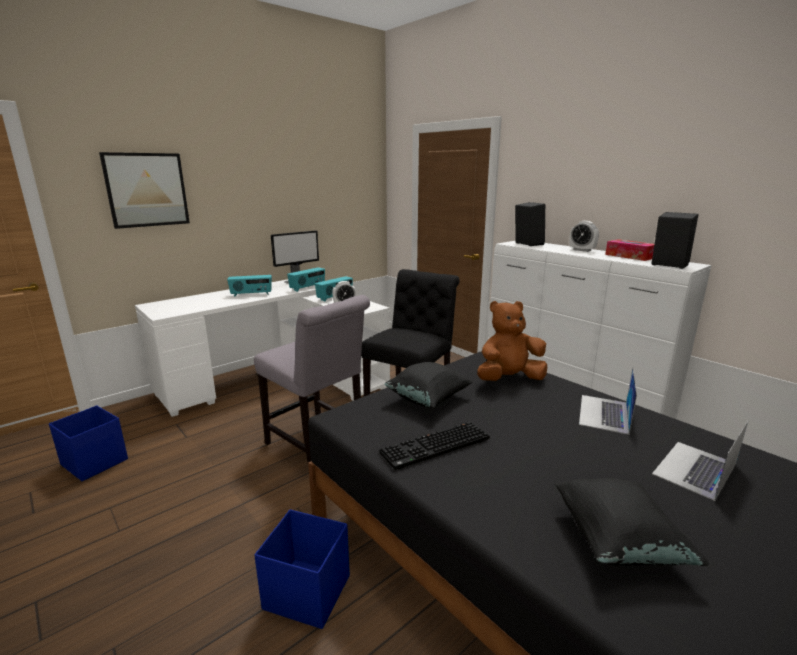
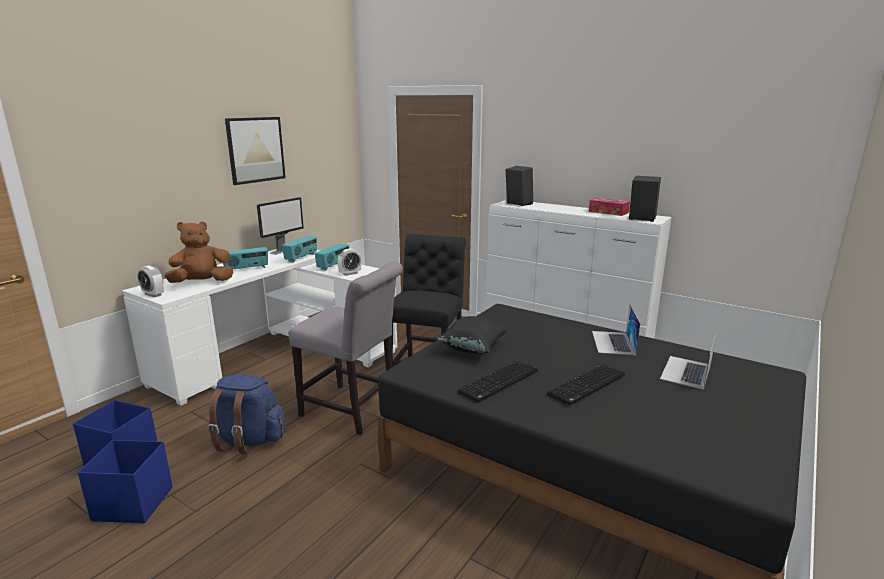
camera: 15 degrees left, 0 degrees up
picture [99,152,190,229] -> picture moved to [225,117,286,185]
blue storage box [254,509,350,629] -> blue storage box moved to [78,440,173,523]
brown plush toy [477,301,547,381] -> brown plush toy moved to [164,221,233,283]
black pillow [555,478,709,566] -> none
alarm clock [569,221,599,252] -> alarm clock moved to [138,266,164,297]
none -> blue backpack [208,374,286,455]
none -> keyboard [547,364,625,406]

